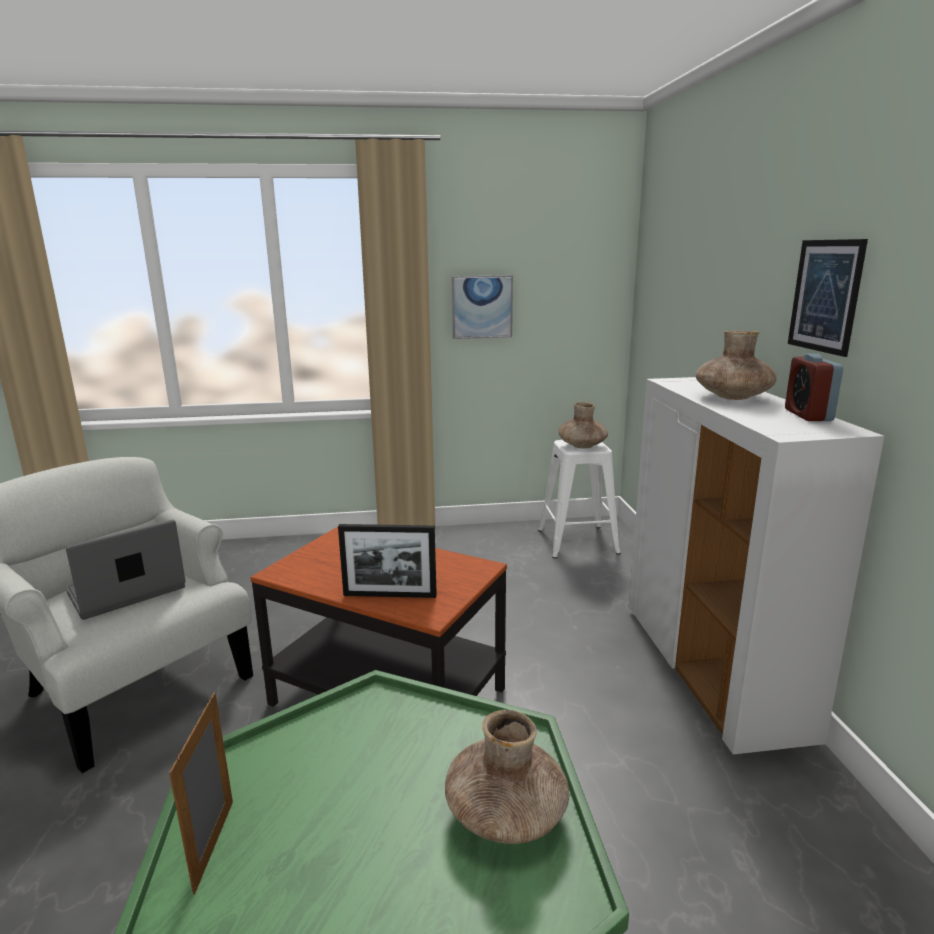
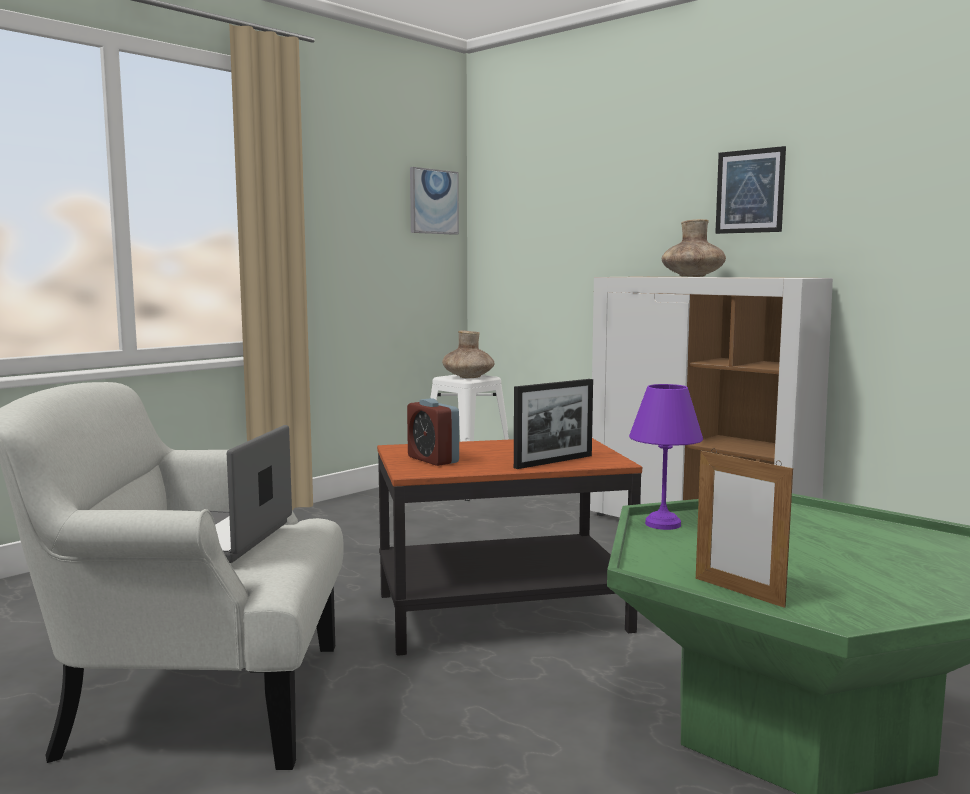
camera: 40 degrees left, 10 degrees down
brown vase [445,710,569,844] -> none
picture [452,275,513,339] -> picture moved to [410,167,459,235]
alarm clock [785,354,843,421] -> alarm clock moved to [407,398,459,466]
none -> purple table lamp [629,384,703,530]

